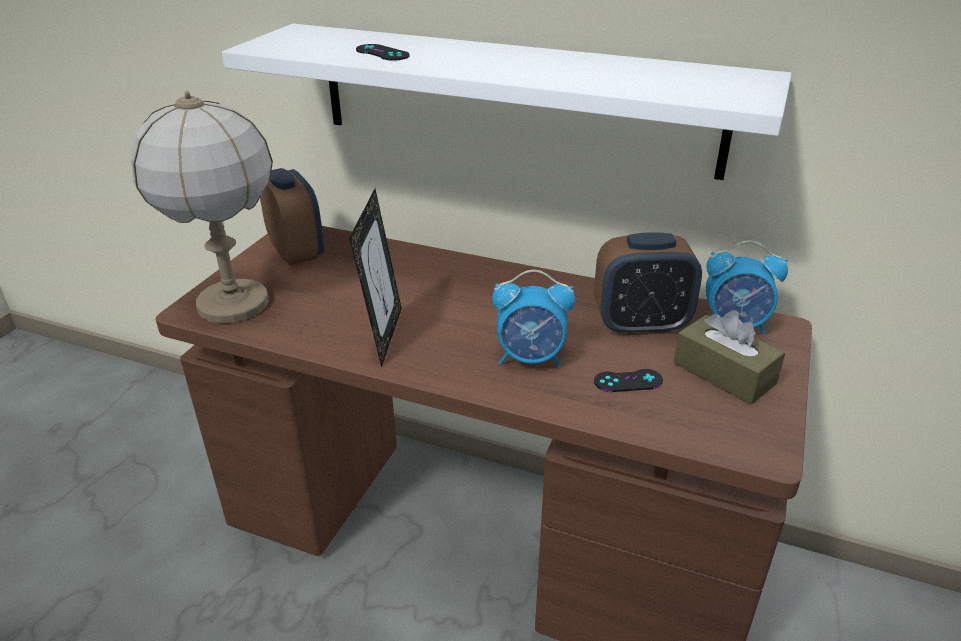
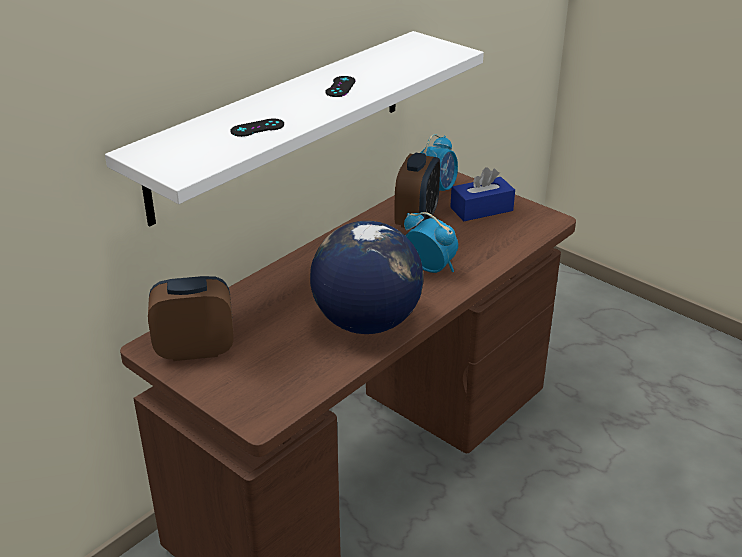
camera: 70 degrees left, 0 degrees up
table lamp [131,91,273,323] -> none
picture frame [349,189,402,367] -> globe [310,221,424,334]
alarm clock [492,270,575,367] -> alarm clock turned 75 degrees counterclockwise [404,212,458,273]
black game controller [594,369,663,392] -> black game controller moved to [325,76,356,97]
brown tissue box [674,310,785,405] -> blue tissue box [450,167,515,221]

